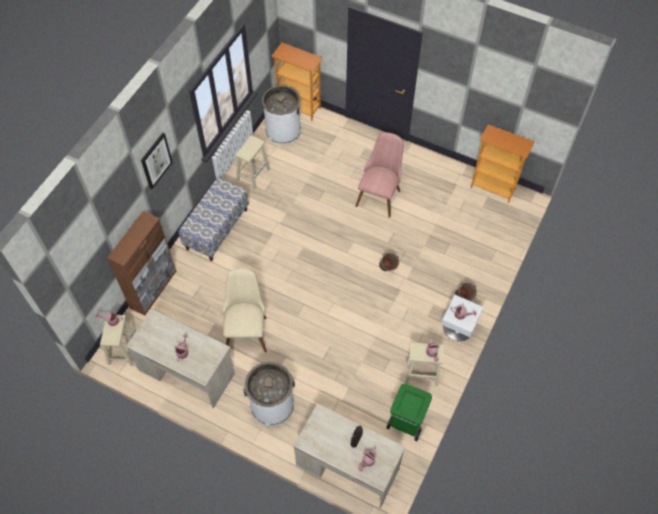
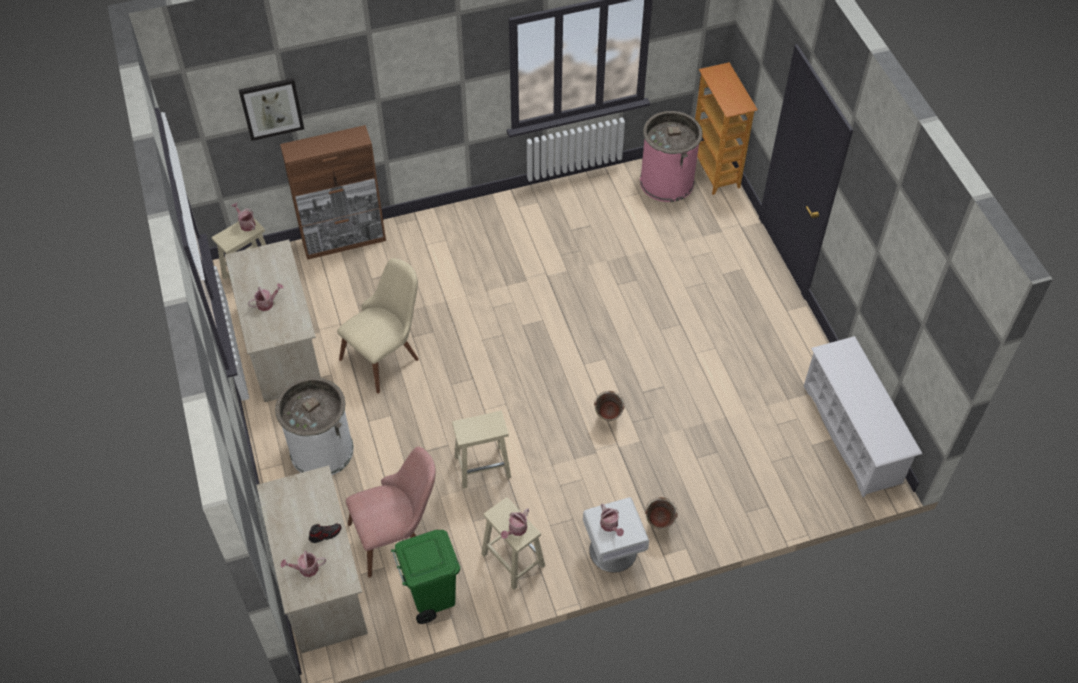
camera: 45 degrees right, 5 degrees down
picture [141,133,173,189] -> picture moved to [239,78,304,141]
bench [179,178,249,261] -> none
beige stool [235,135,270,189] -> beige stool moved to [452,411,511,489]
white trash can [262,85,301,144] -> pink trash can [640,111,703,202]
pink chair [355,133,403,218] -> pink chair moved to [346,447,436,578]
bookcase [471,124,535,204] -> white shoe rack [804,336,923,497]

